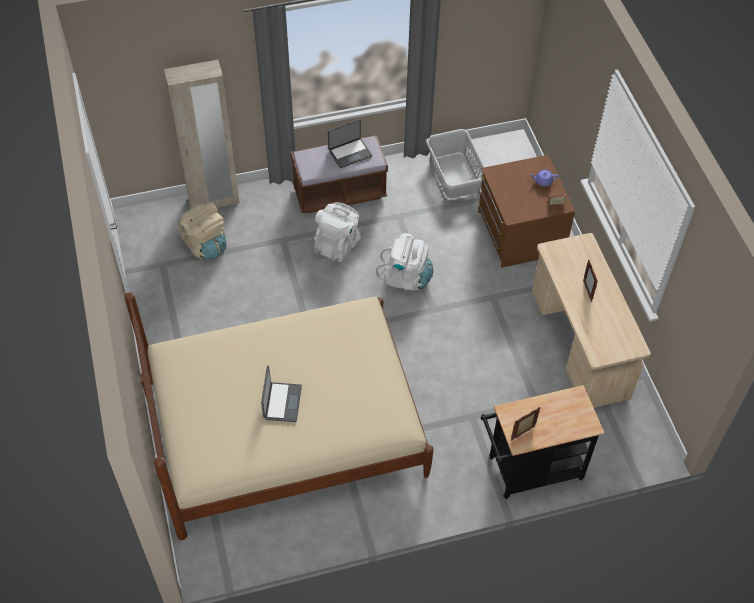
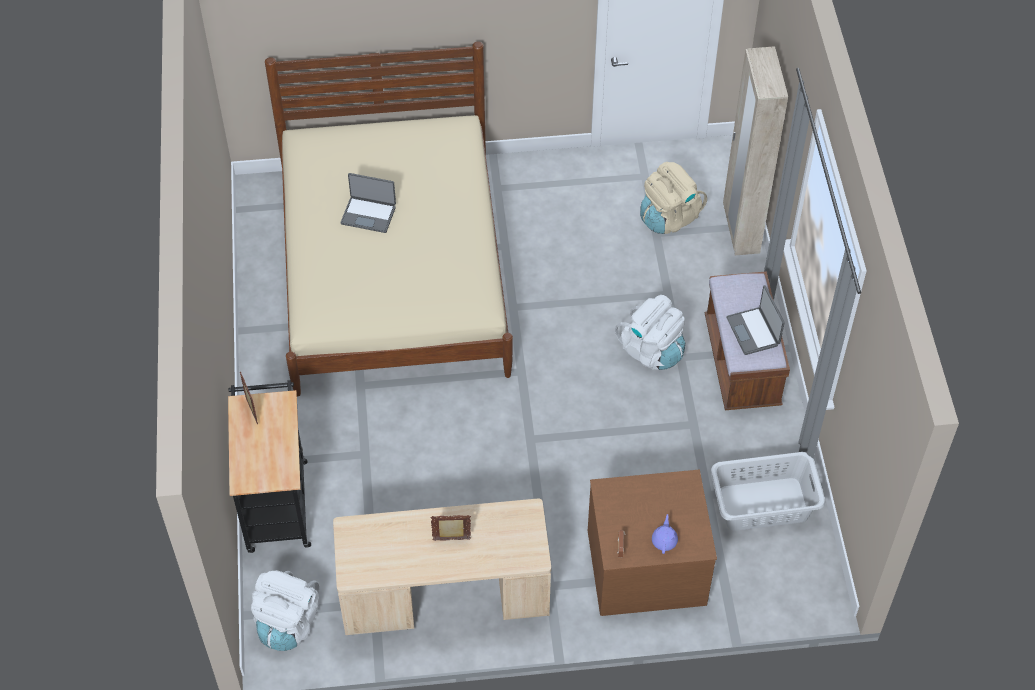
camera: 100 degrees right, 0 degrees up
white backpack [376,233,433,291] -> white backpack moved to [251,570,319,651]

